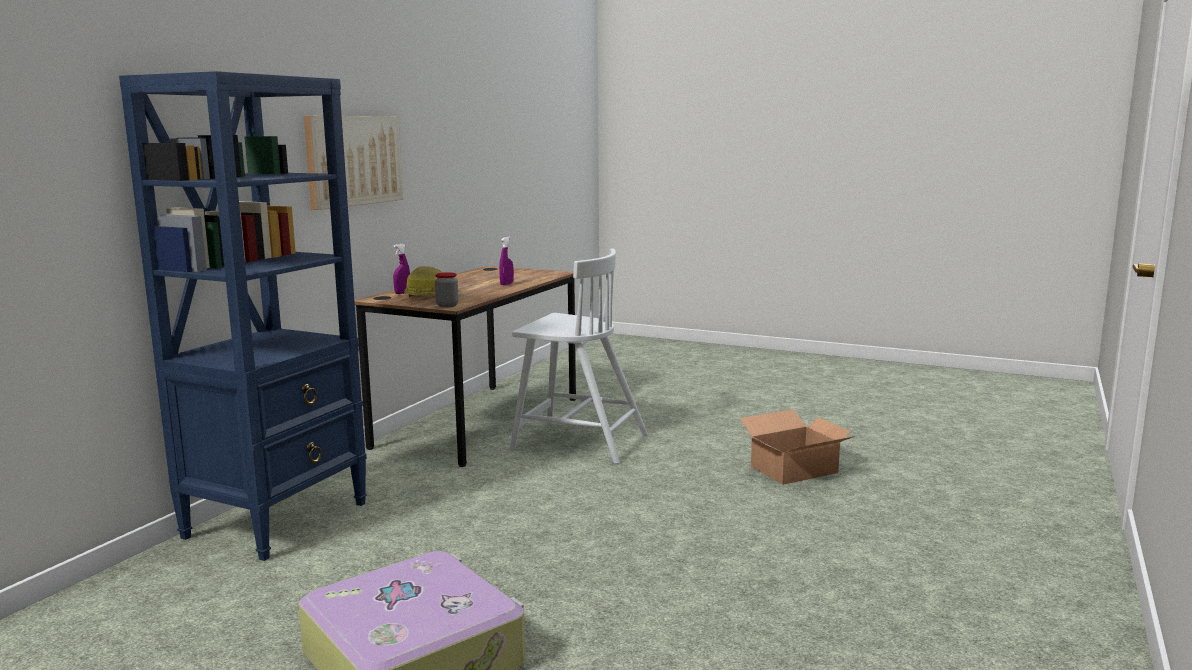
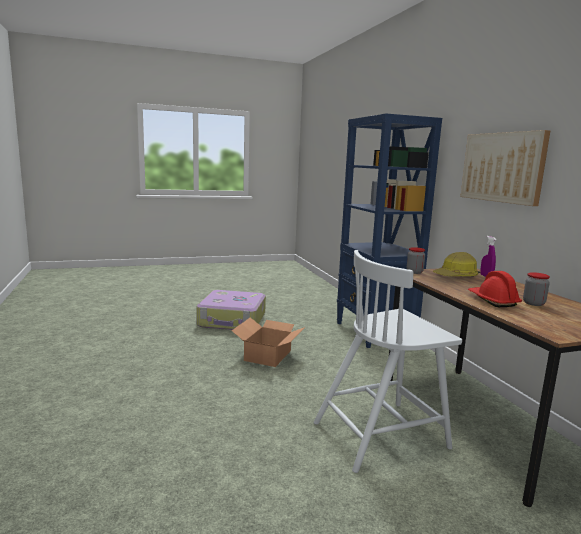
camera: 135 degrees right, 0 degrees up
purple spray bottle [499,237,514,285] -> red hard hat [468,271,522,307]
cardboard box [740,409,855,485] -> cardboard box moved to [232,317,305,367]
none -> jar [523,272,550,306]

